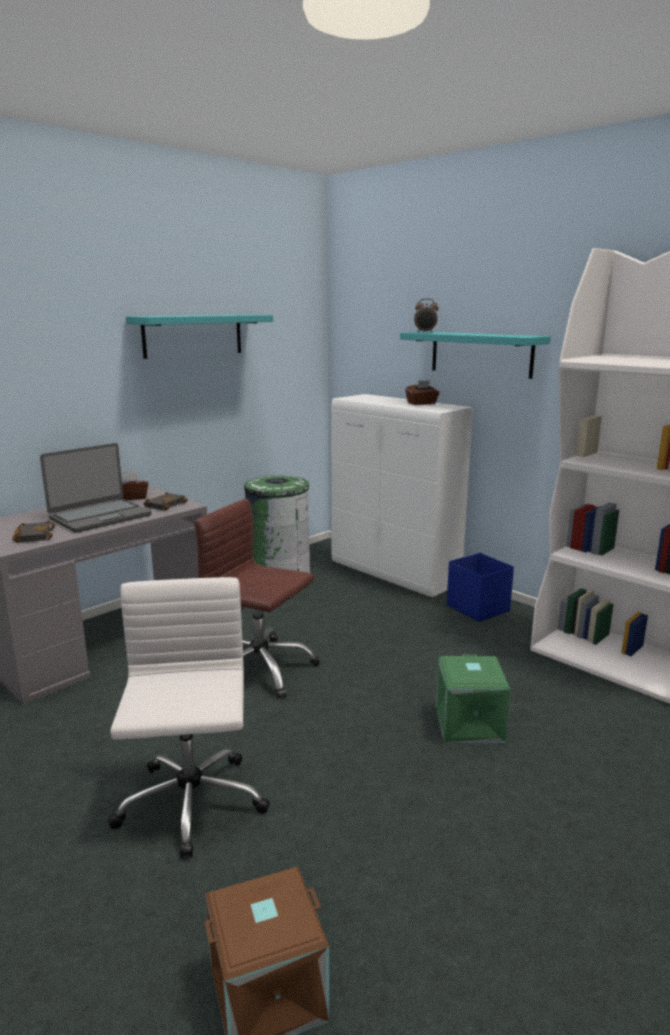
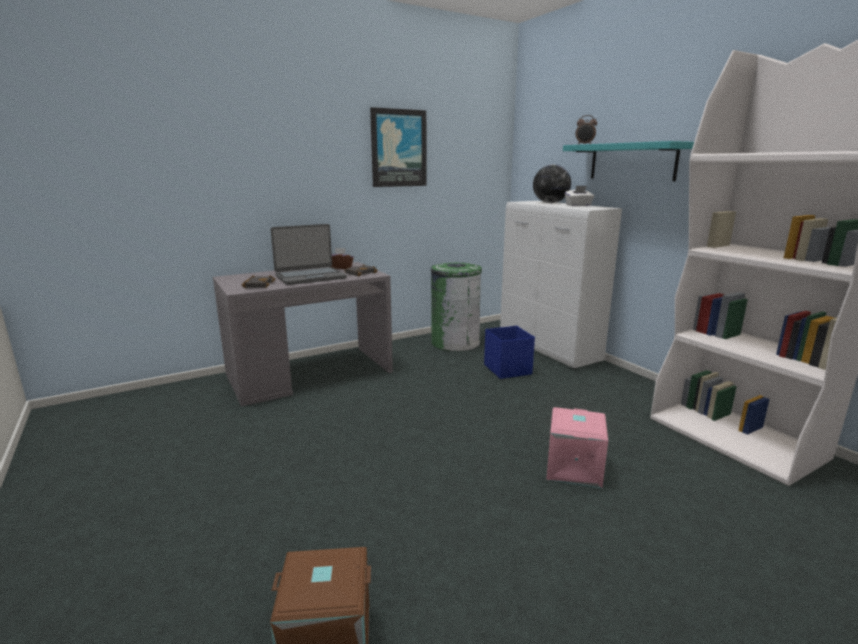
camera: 15 degrees right, 0 degrees up
white office chair [108,577,270,858] -> none
turquoise shelf [126,315,273,359] -> picture [370,107,426,187]
brown office chair [194,499,320,699] -> none
brown tissue box [405,380,439,405] -> white tissue box [565,186,594,206]
green storage box [436,654,511,743] -> pink storage box [546,407,608,489]
blue storage box [447,553,514,622] -> blue storage box moved to [484,326,535,379]
none -> globe [533,164,571,203]

